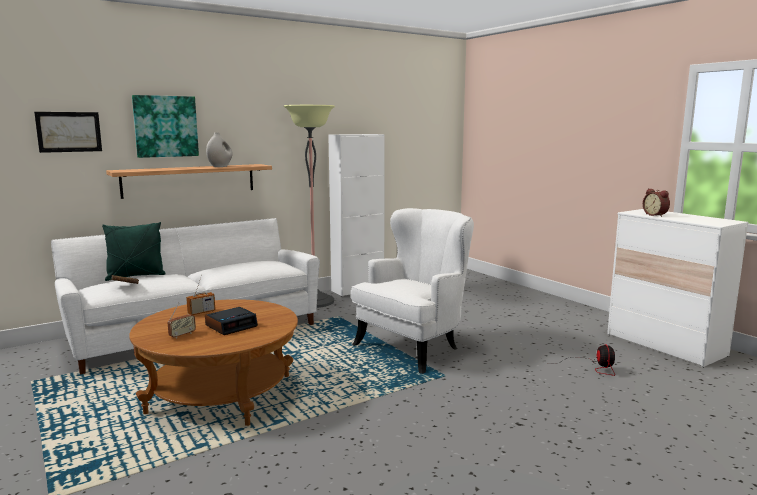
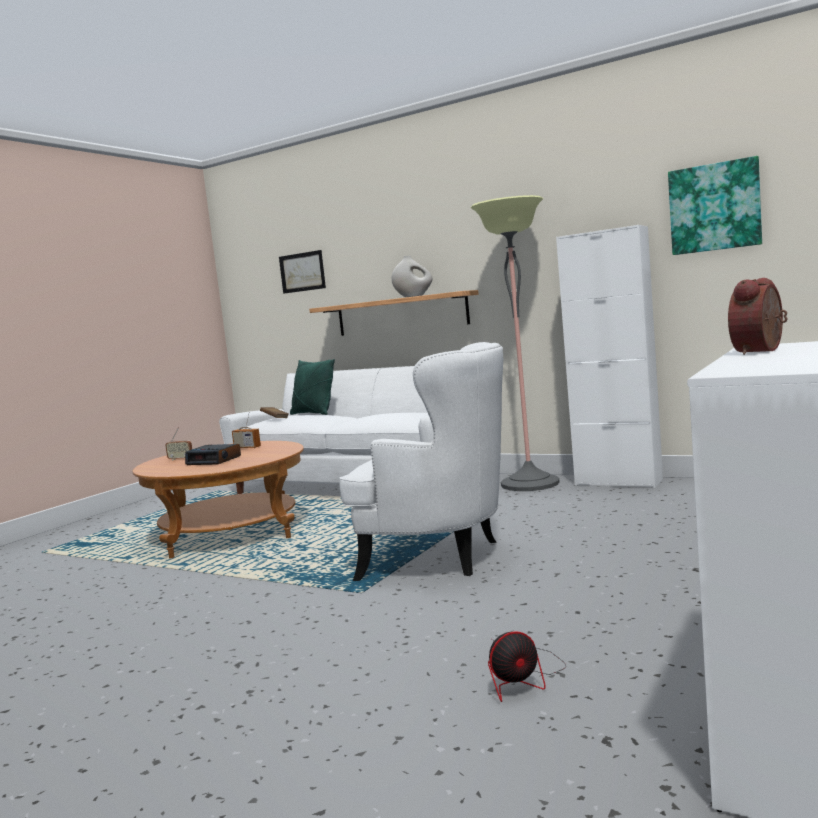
camera: 65 degrees right, 5 degrees down
picture [132,95,199,158] -> picture moved to [668,156,762,255]

